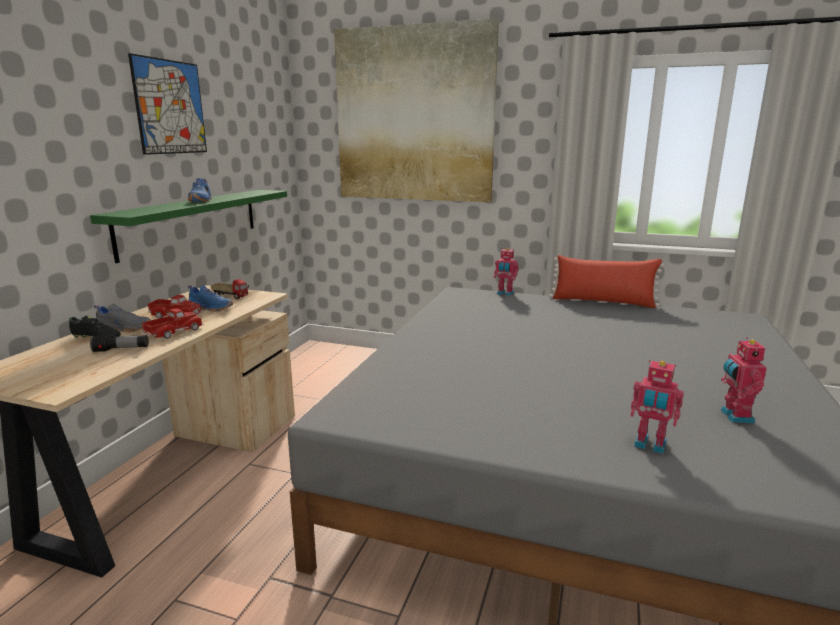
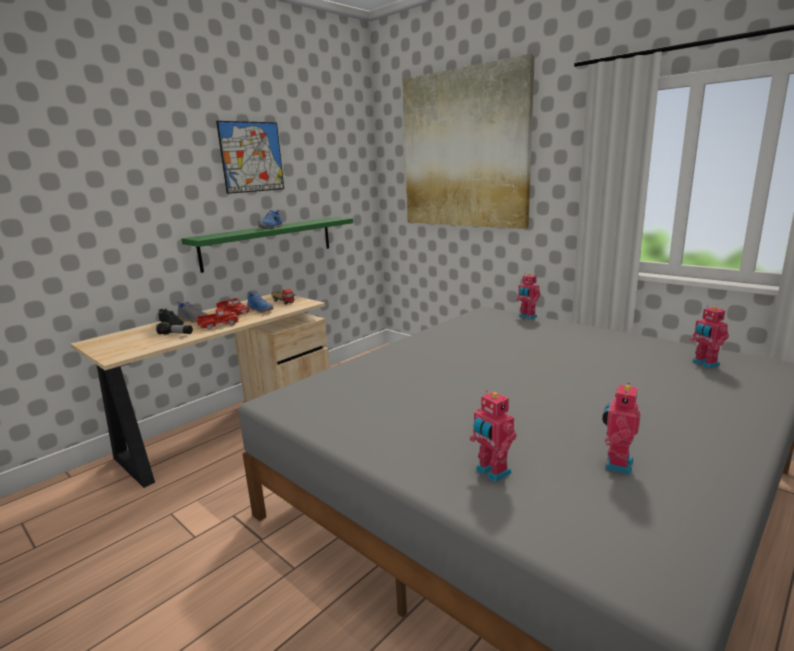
camera: 25 degrees right, 0 degrees up
red pillow [549,255,665,308] -> none
none -> toy robot [690,305,729,368]

